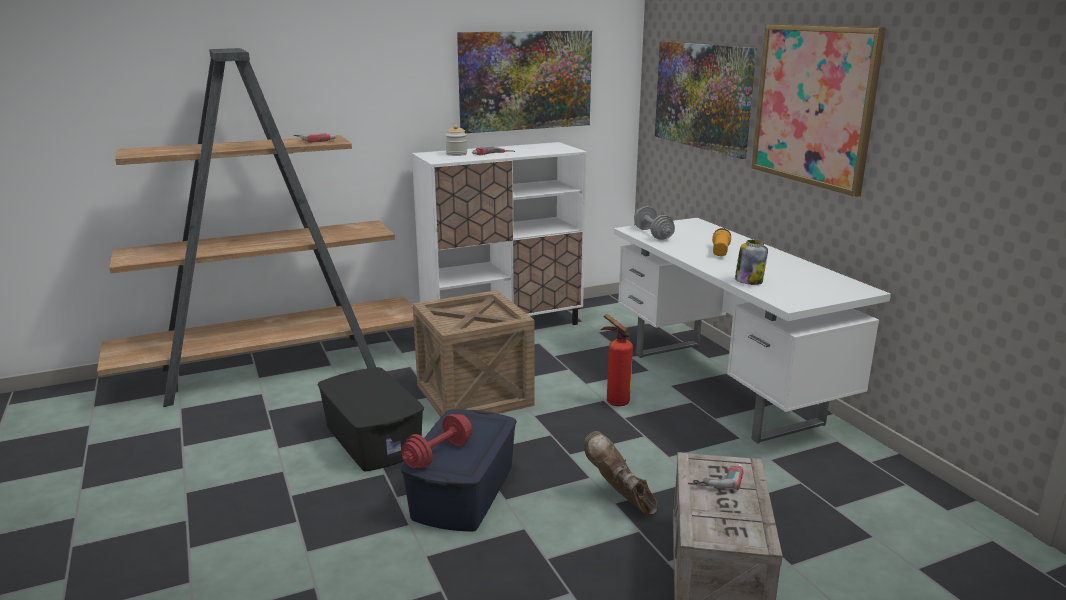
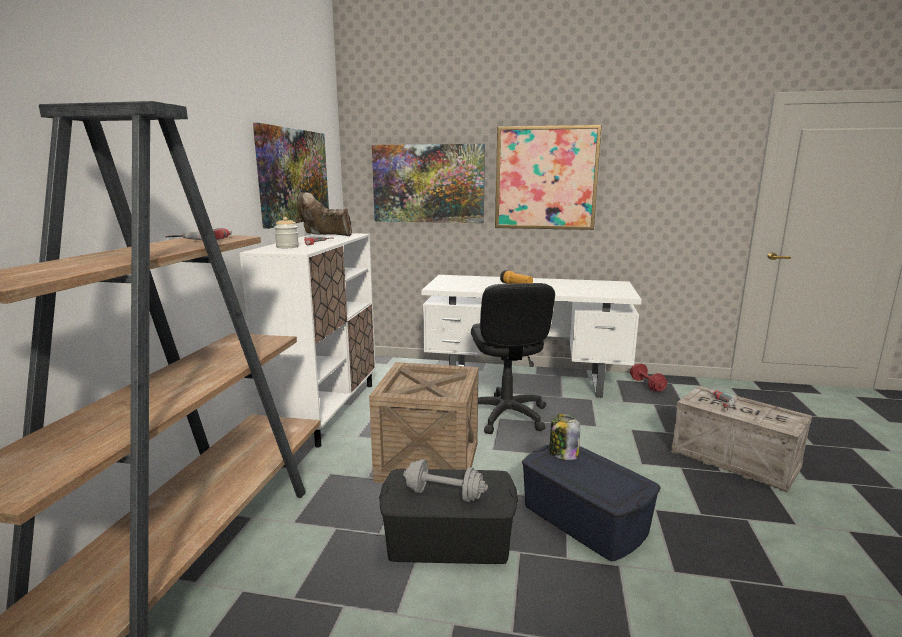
camera: 55 degrees left, 5 degrees down
red dumbbell [401,414,472,468] -> red dumbbell moved to [630,363,667,391]
brown boot [583,431,658,516] -> brown boot moved to [297,192,352,236]
fire extinguisher [601,314,633,406] -> black office chair [471,283,555,434]
grey dumbbell [634,206,675,240] -> grey dumbbell moved to [403,459,488,502]
jar [735,240,768,285] -> jar moved to [550,414,580,460]

